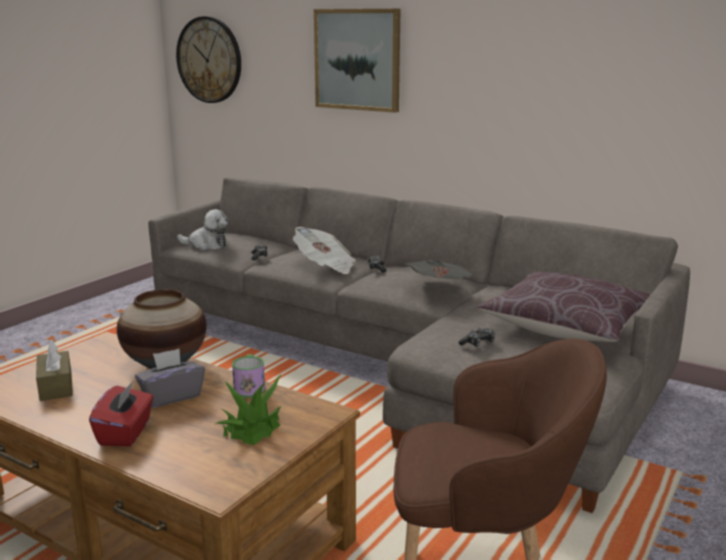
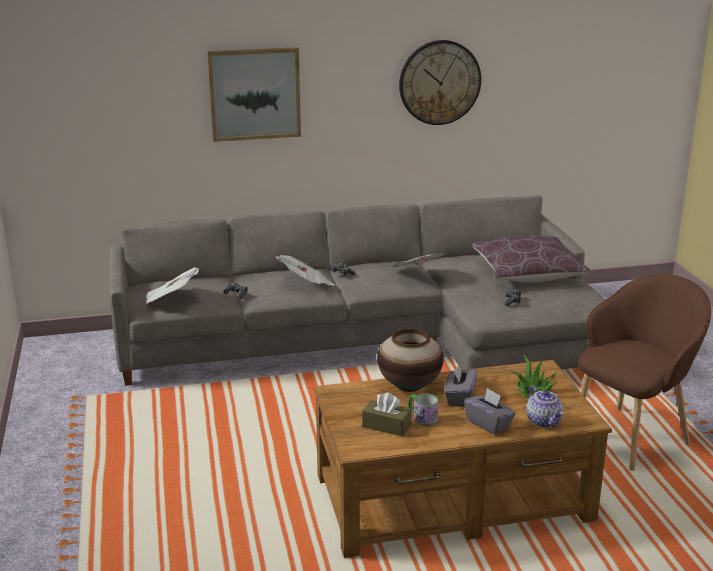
camera: 45 degrees left, 5 degrees up
red tissue box [89,380,153,447] -> grey tissue box [464,388,516,435]
wall clock [176,16,241,103] -> wall clock moved to [399,40,481,125]
plush toy [177,209,229,250] -> newspaper [146,267,199,304]
mug [232,354,265,398] -> mug moved to [408,394,439,426]
none -> teapot [526,386,563,428]

